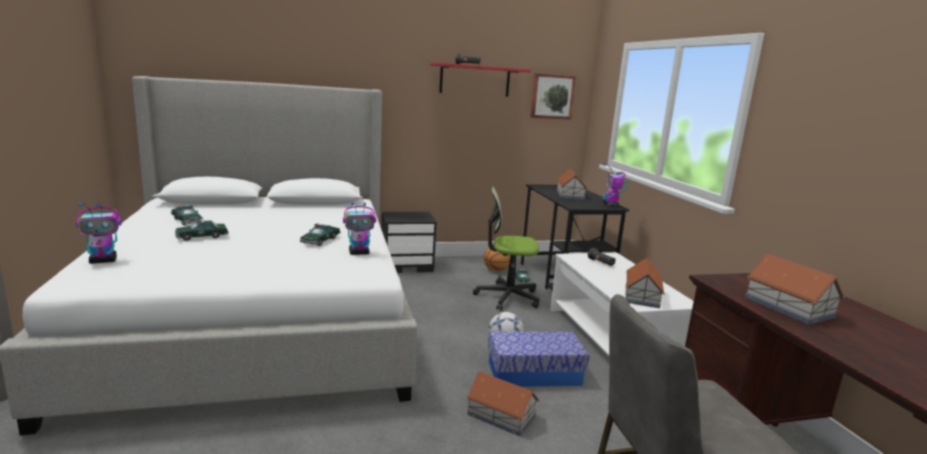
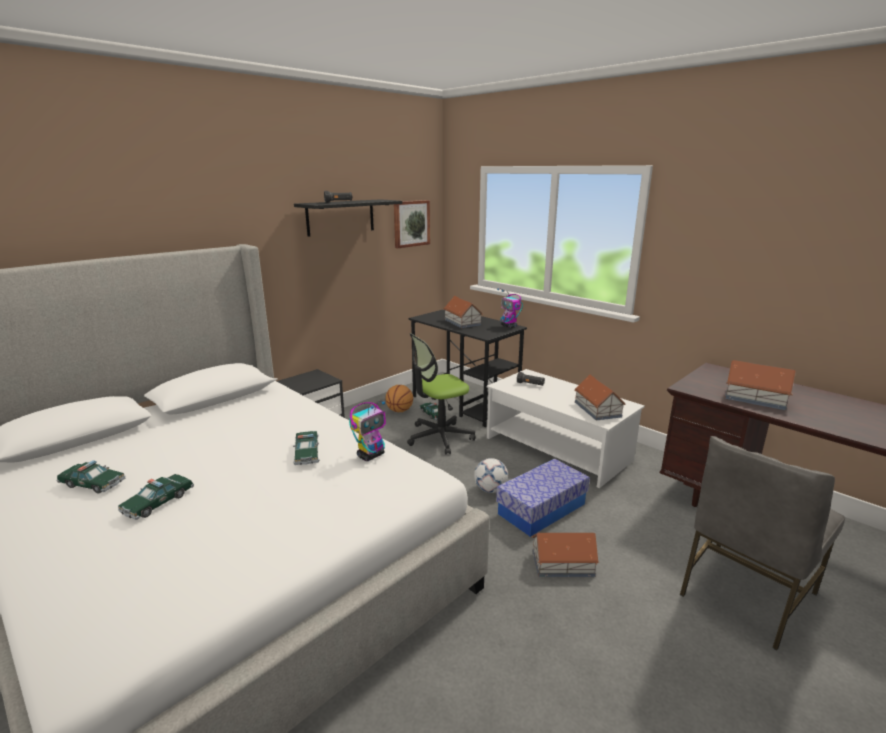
camera: 30 degrees left, 5 degrees up
toy robot [76,203,122,264] -> none
red shelf [430,63,531,97] -> black shelf [294,199,402,237]

